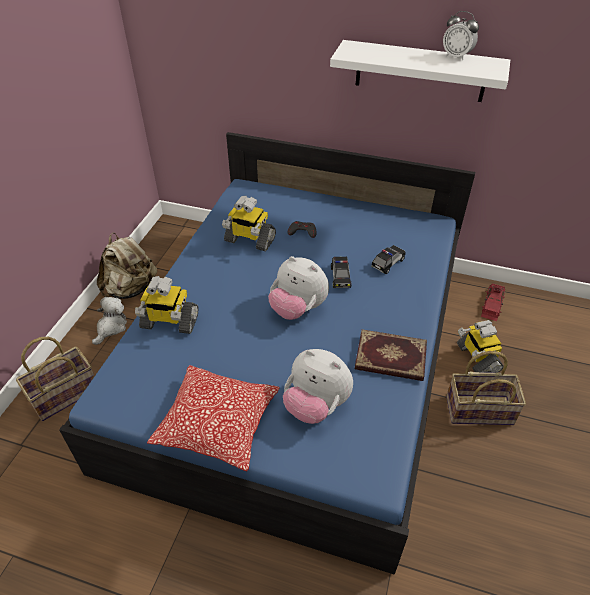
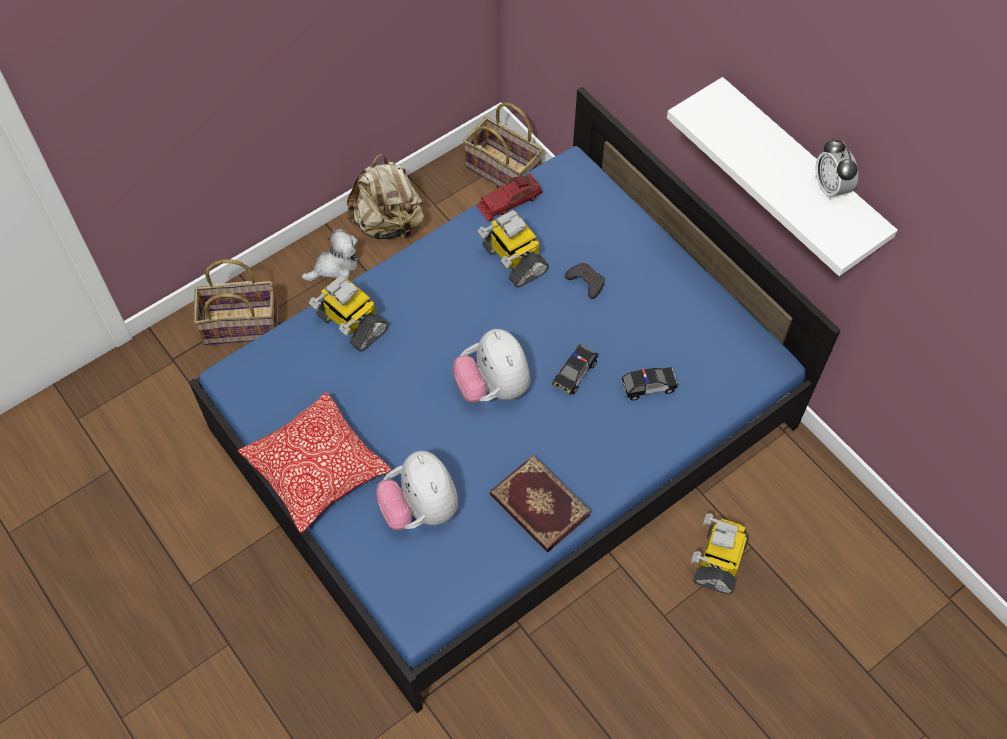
camera: 35 degrees right, 15 degrees up
basket [446,351,526,425] -> basket moved to [463,103,543,187]
red toy car [481,283,506,321] -> red toy car moved to [477,173,542,222]

